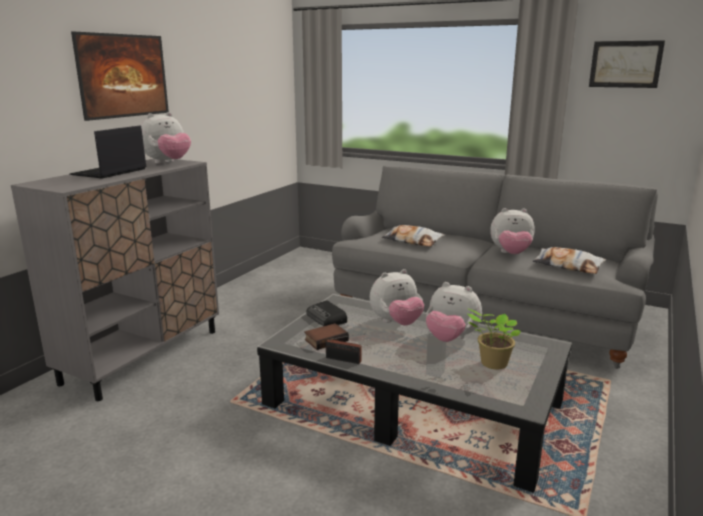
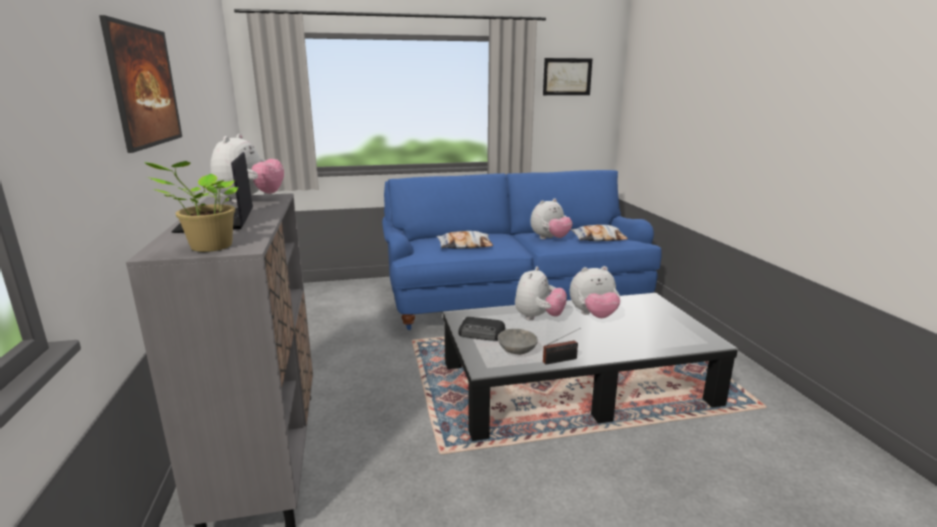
camera: 40 degrees left, 0 degrees up
book [304,323,349,350] -> grey bowl [498,329,538,355]
grey sofa [332,165,658,369] -> blue sofa [382,170,662,330]
potted plant [468,309,521,369] -> potted plant moved to [144,161,238,252]

